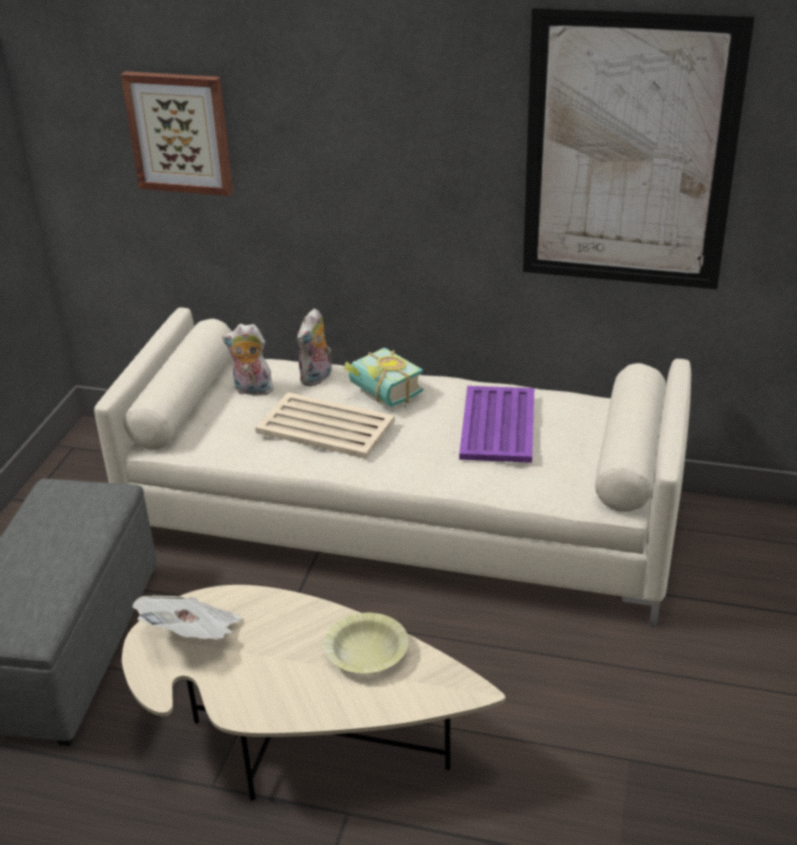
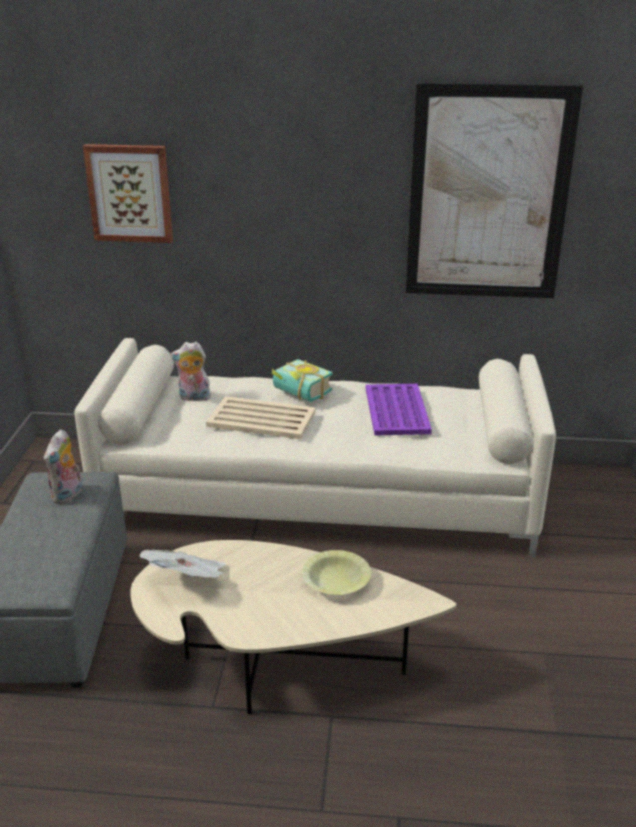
camera: 10 degrees left, 5 degrees down
plush toy [297,308,332,387] -> plush toy moved to [44,429,82,504]

